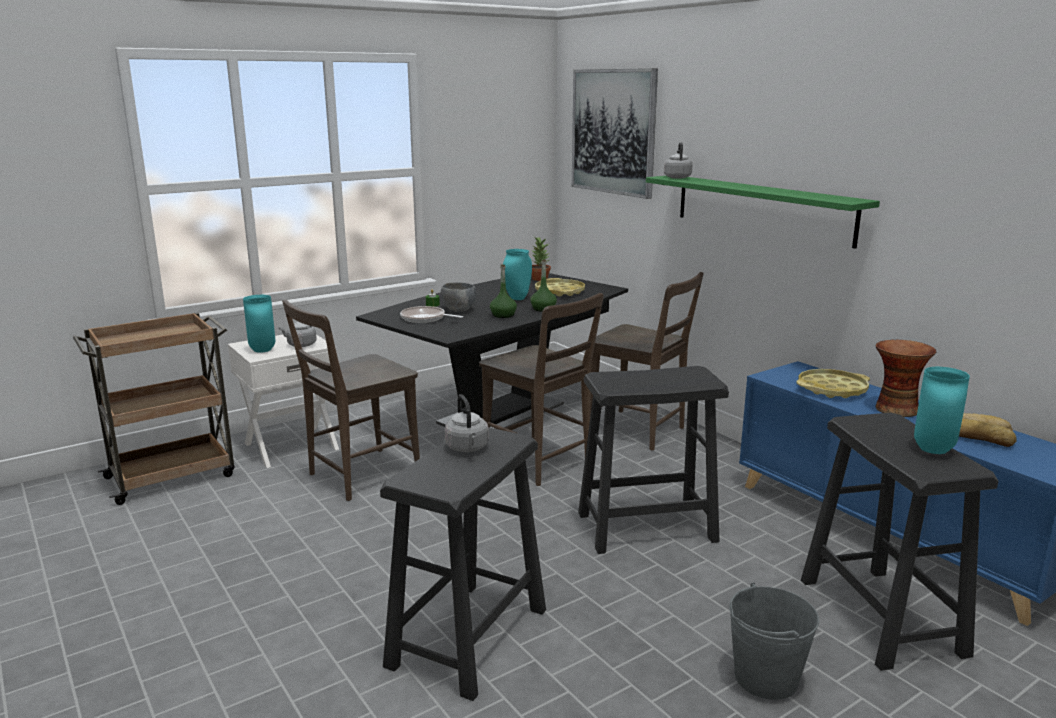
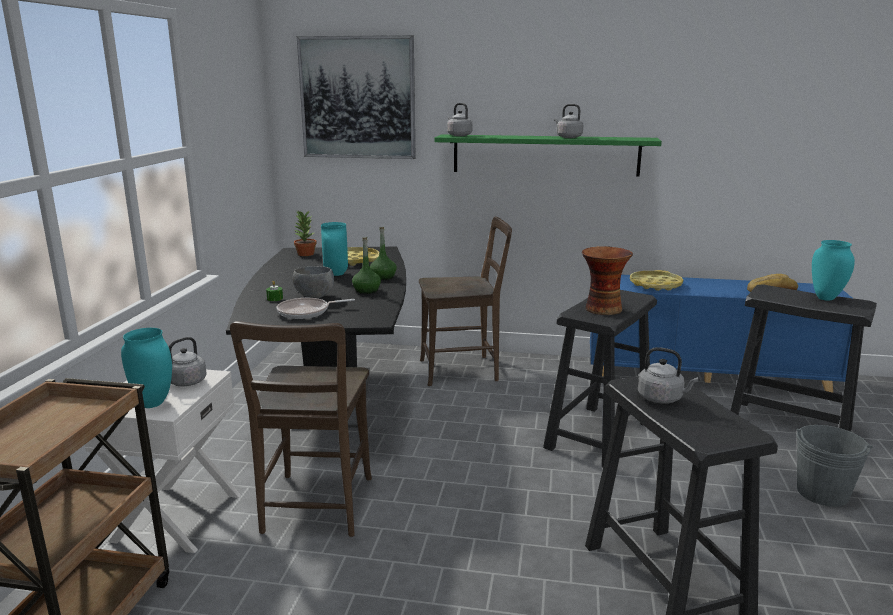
camera: 45 degrees left, 0 degrees up
brown chair [479,293,604,486] -> none
vase [876,340,936,417] -> vase moved to [582,246,633,315]
none -> grey kettle [554,104,583,138]

